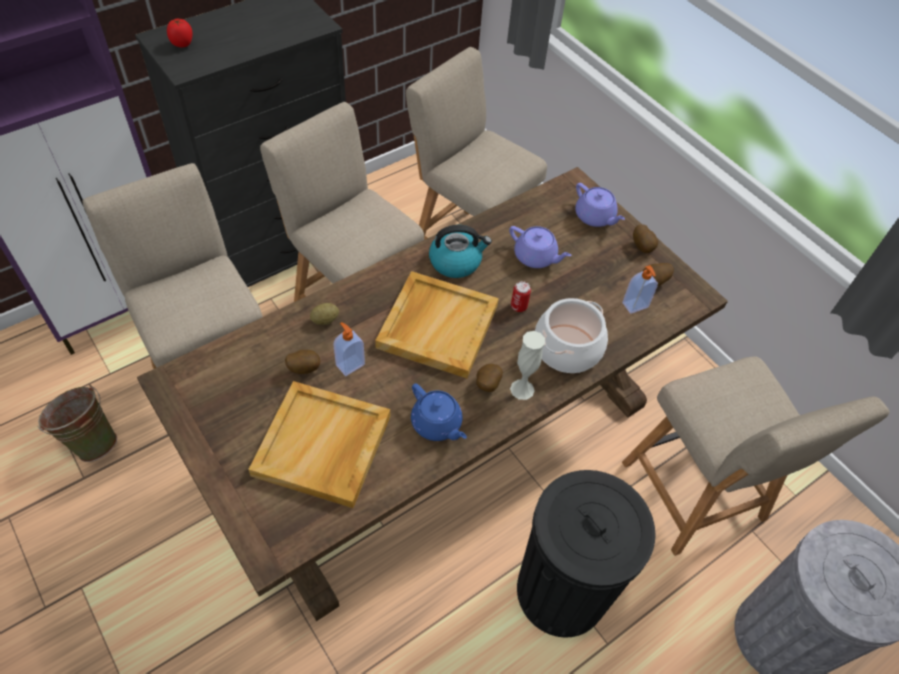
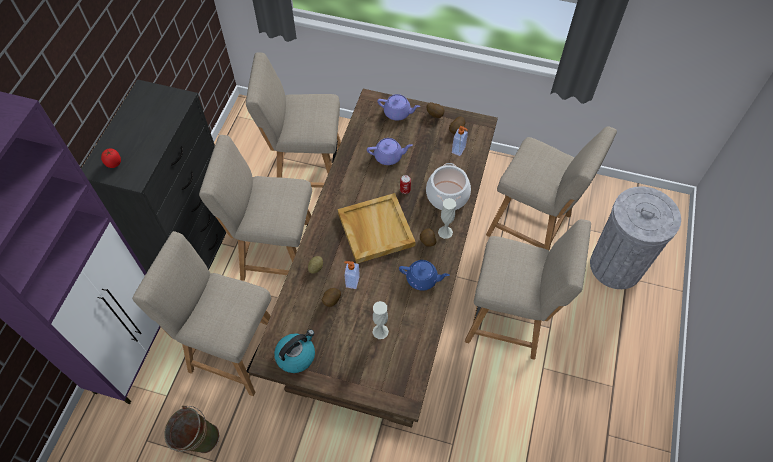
camera: 35 degrees left, 5 degrees up
beige tray [248,381,390,508] -> white vase [372,301,389,339]
kettle [429,225,492,278] -> kettle moved to [274,330,315,373]
black trash can [517,470,656,638] -> beige chair [465,219,591,360]

